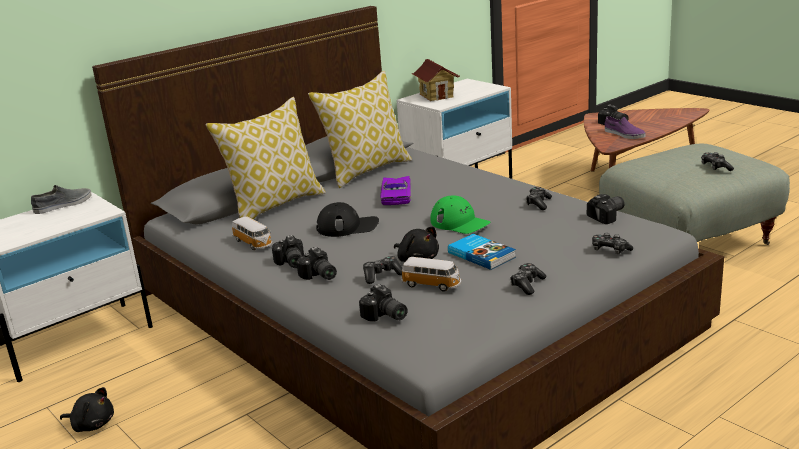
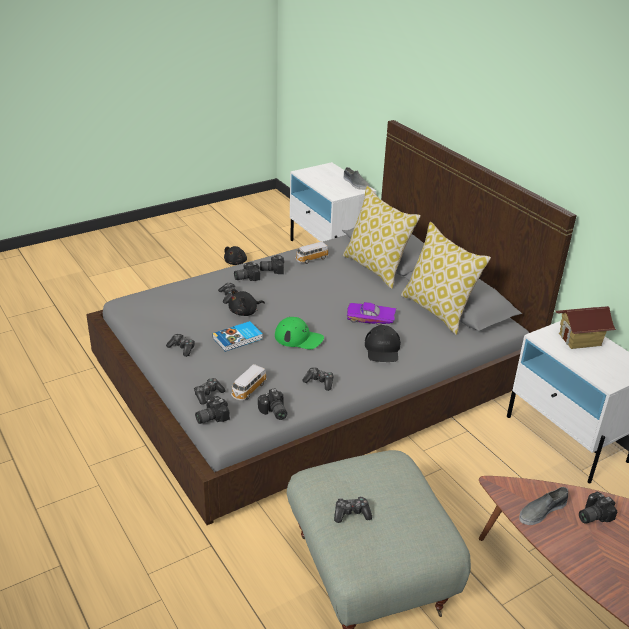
camera: 95 degrees right, 10 degrees up
black cap [316,202,379,237] -> black cap moved to [365,325,401,362]
camera [359,284,408,321] -> camera moved to [195,396,230,424]
toy car [401,257,461,292] -> toy car moved to [231,364,267,400]
green cap [430,196,491,234] -> green cap turned 120 degrees counterclockwise [275,317,324,350]
purple shoe [605,116,646,139] -> grey shoe [519,487,568,525]

